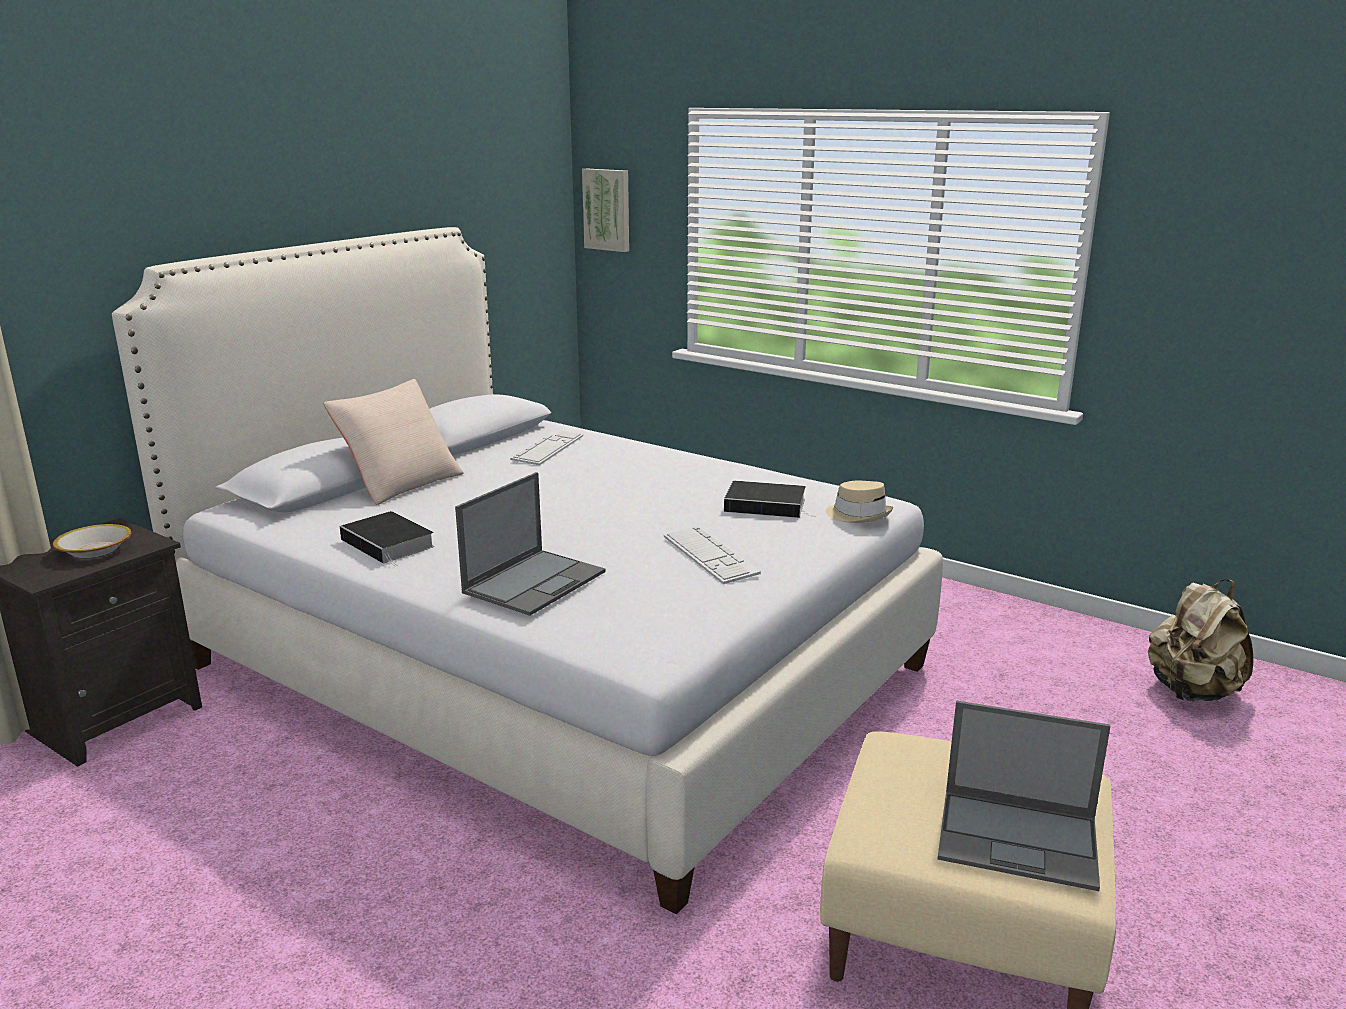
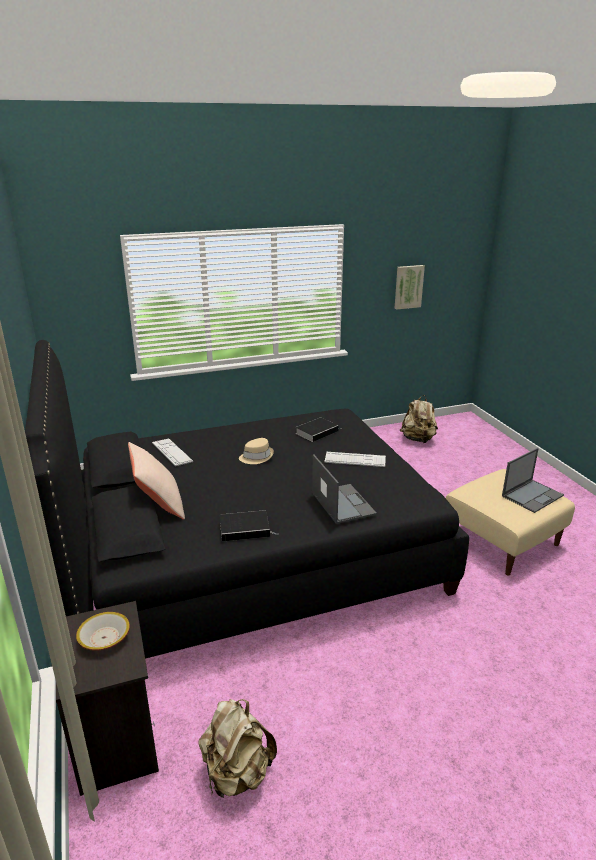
camera: 55 degrees left, 5 degrees up
white bed [112,227,943,915] -> black bed [25,340,469,659]
picture [582,169,629,252] -> picture moved to [394,265,425,310]
beige hat [826,481,893,523] -> beige hat moved to [239,438,274,464]
none -> beige backpack [198,699,277,798]

